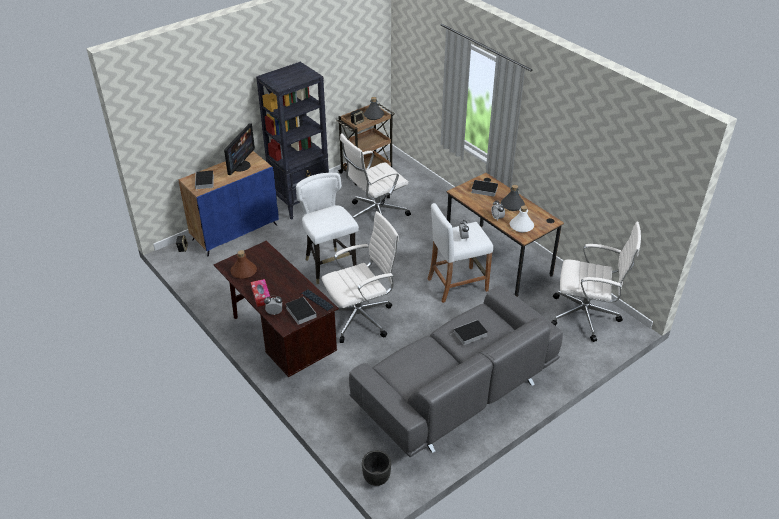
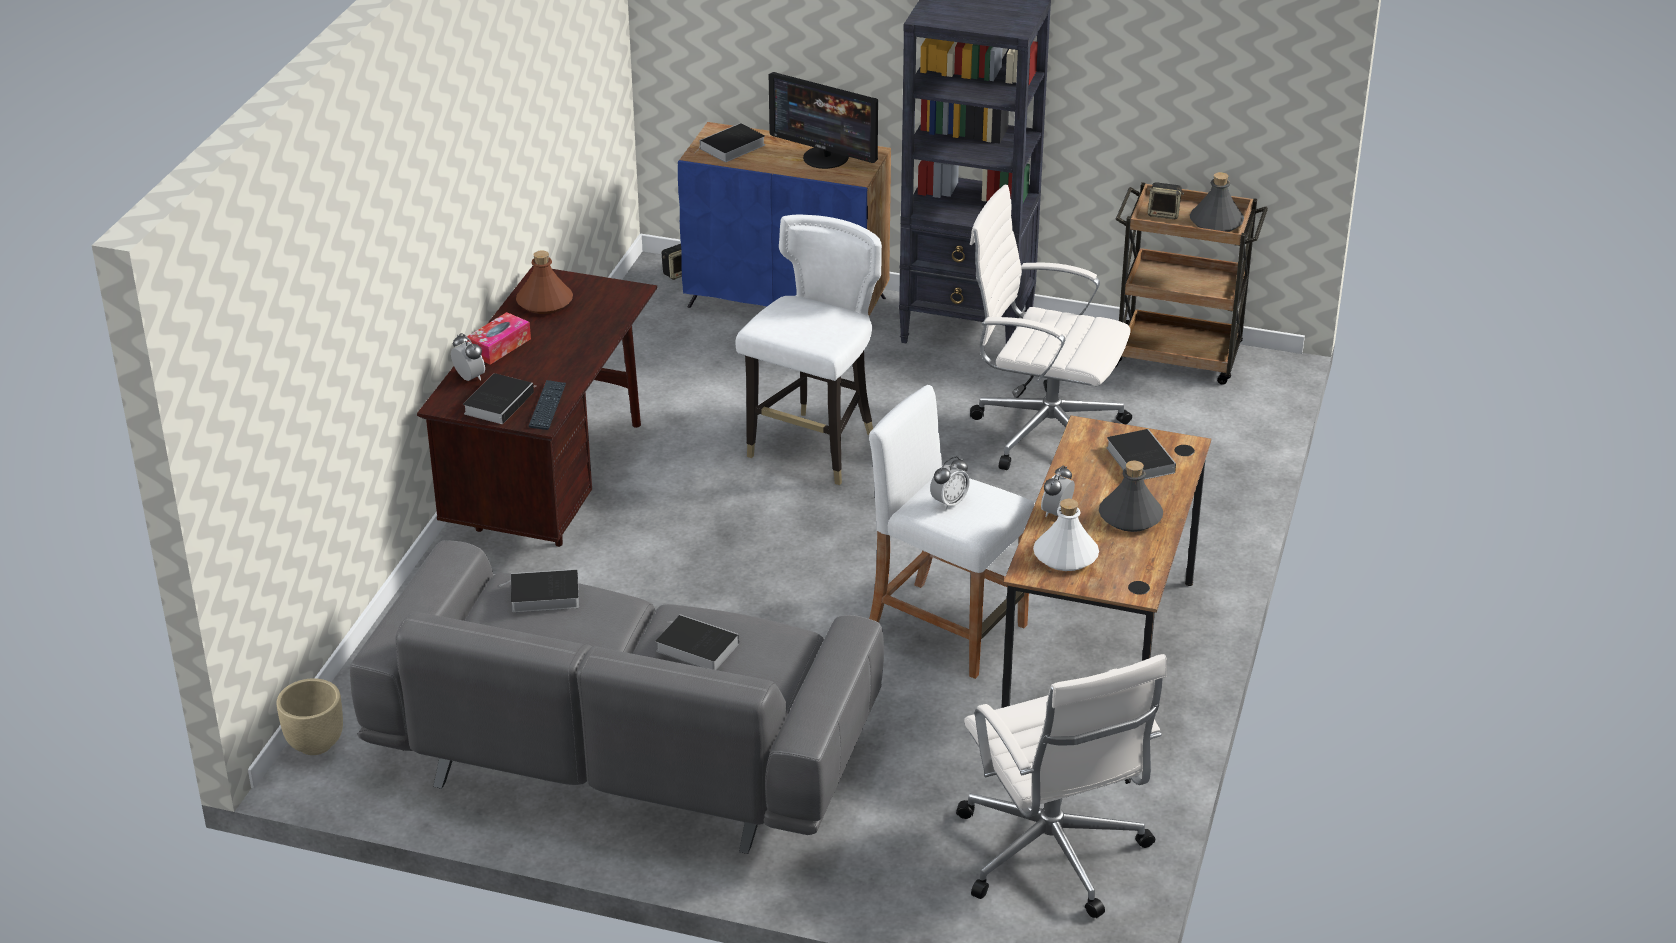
camera: 55 degrees right, 5 degrees down
monitor [224,123,255,175] -> monitor turned 45 degrees clockwise [769,72,878,169]
white office chair [322,211,399,343] -> none
black planter [362,450,391,486] -> beige planter [276,678,343,755]
none -> book [499,569,579,612]

